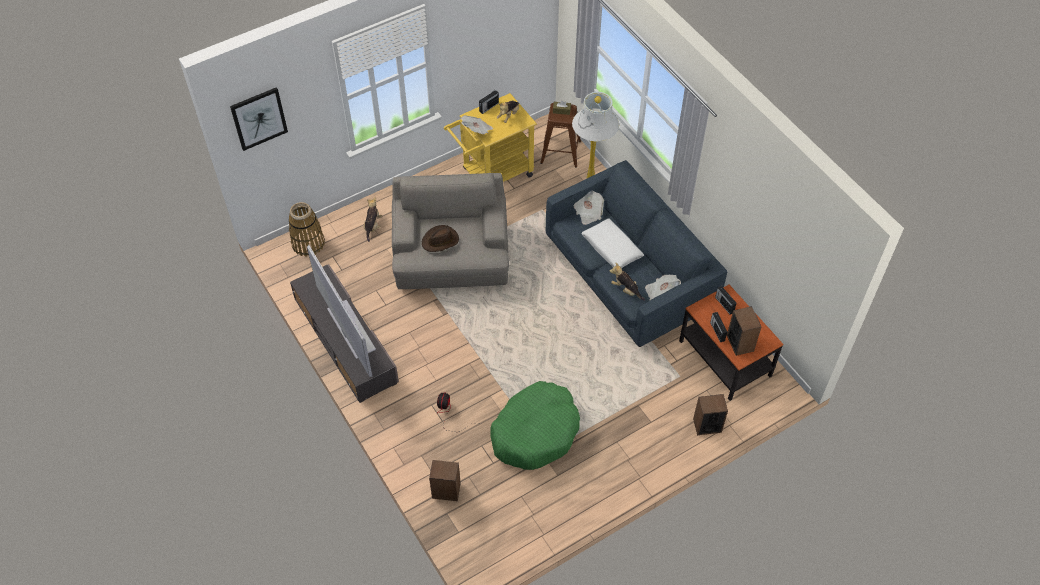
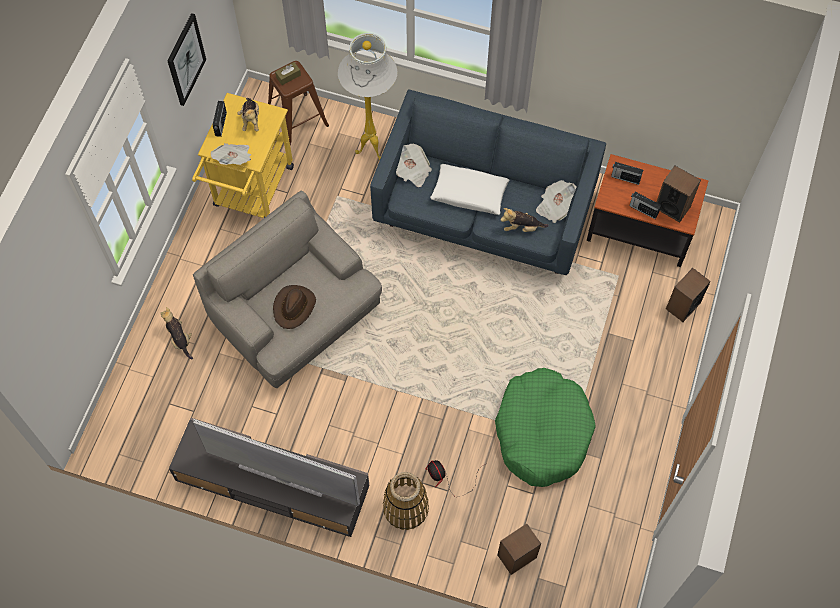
camera: 40 degrees left, 10 degrees up
picture [230,87,288,151] -> picture moved to [168,13,206,106]
basket [289,202,325,257] -> basket moved to [383,472,429,530]

